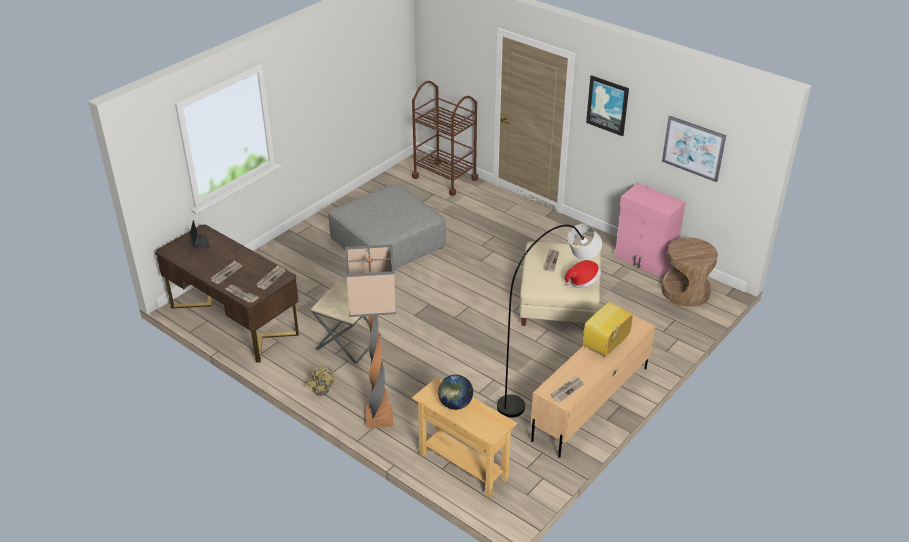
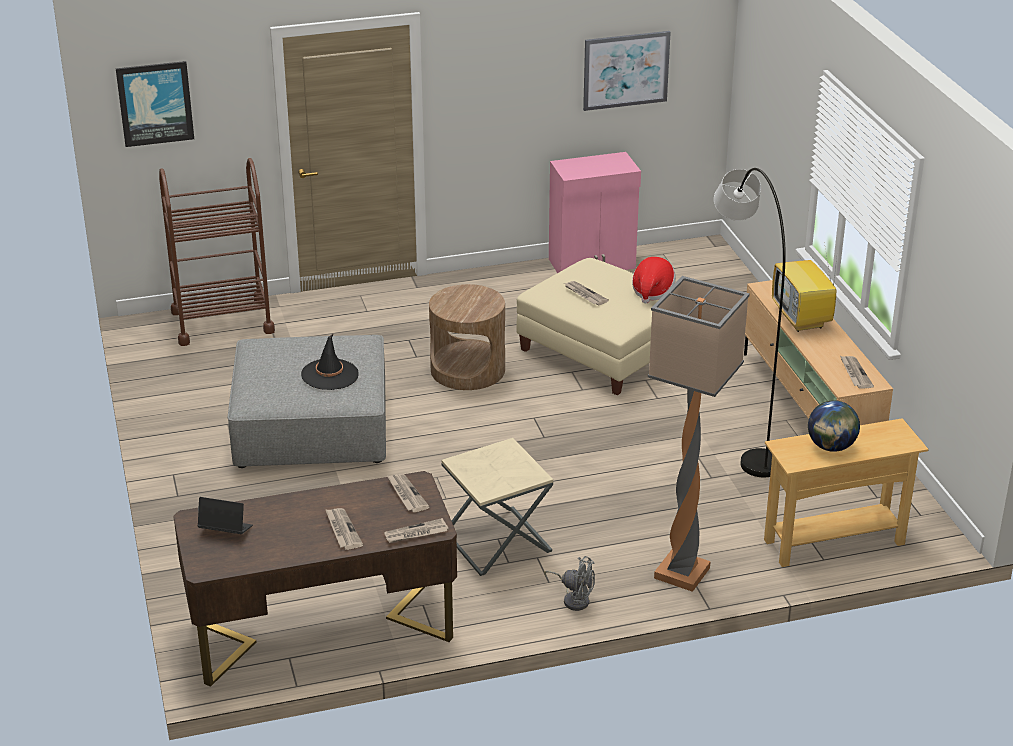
camera: 55 degrees left, 5 degrees down
yellow fan [306,366,336,396] -> grey fan [544,556,595,611]
picture [586,75,629,136] -> picture moved to [116,61,194,147]
brown side table [662,237,718,307] -> brown side table moved to [429,284,505,390]
none -> black hat [301,333,359,390]

